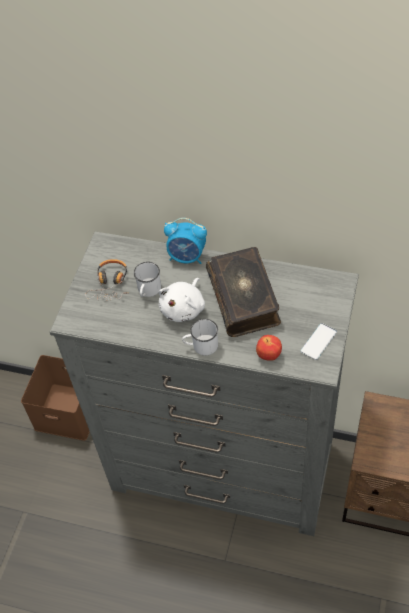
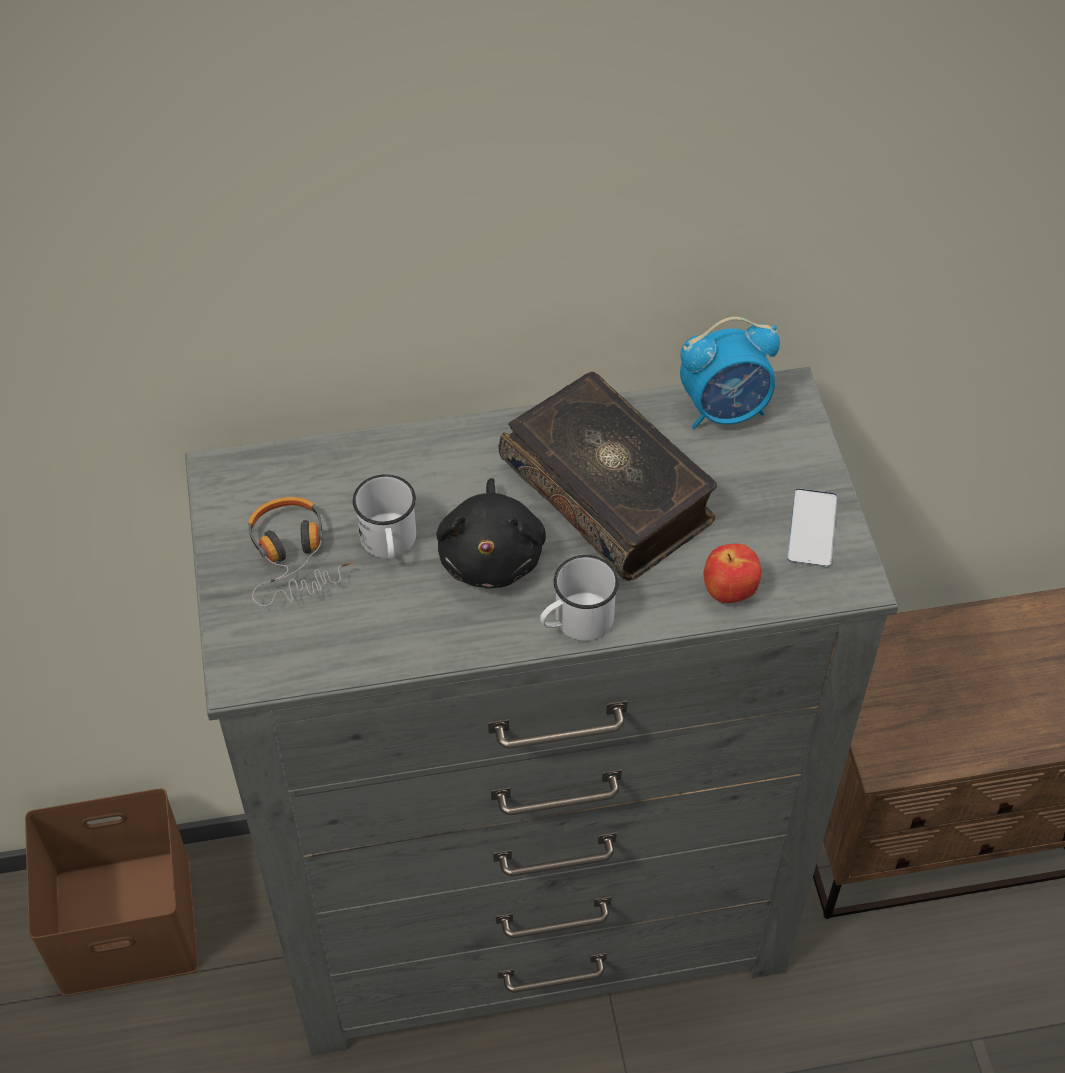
camera: 30 degrees left, 0 degrees up
white plush toy [158,278,205,322] -> black plush toy [436,478,546,589]
alarm clock [164,218,207,264] -> alarm clock moved to [680,317,780,429]

